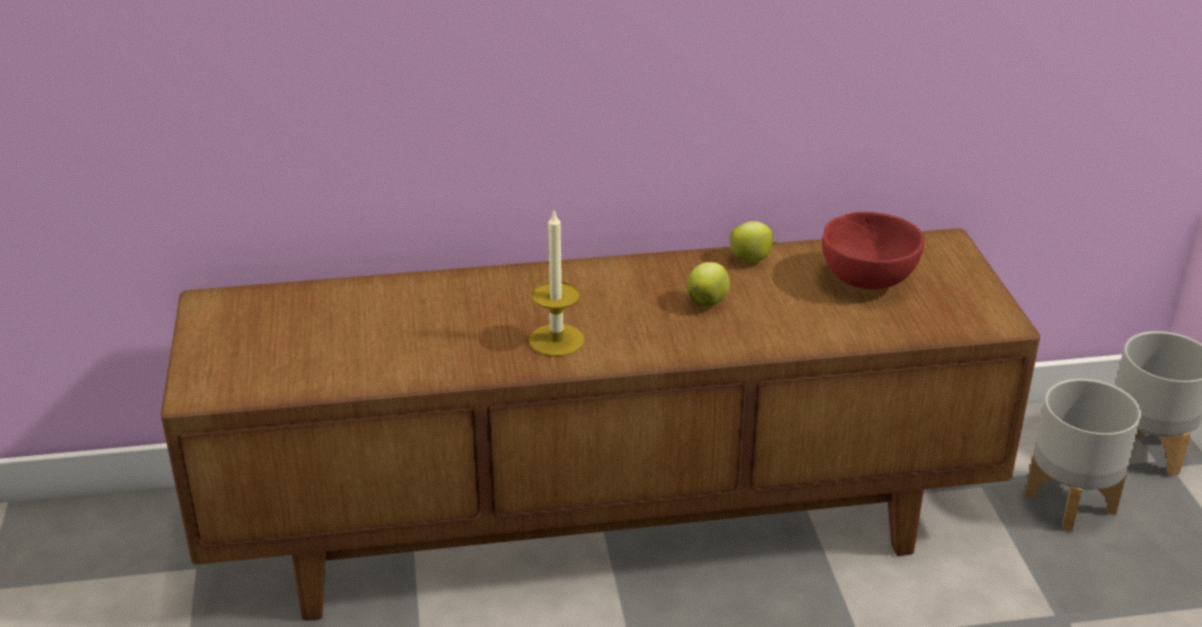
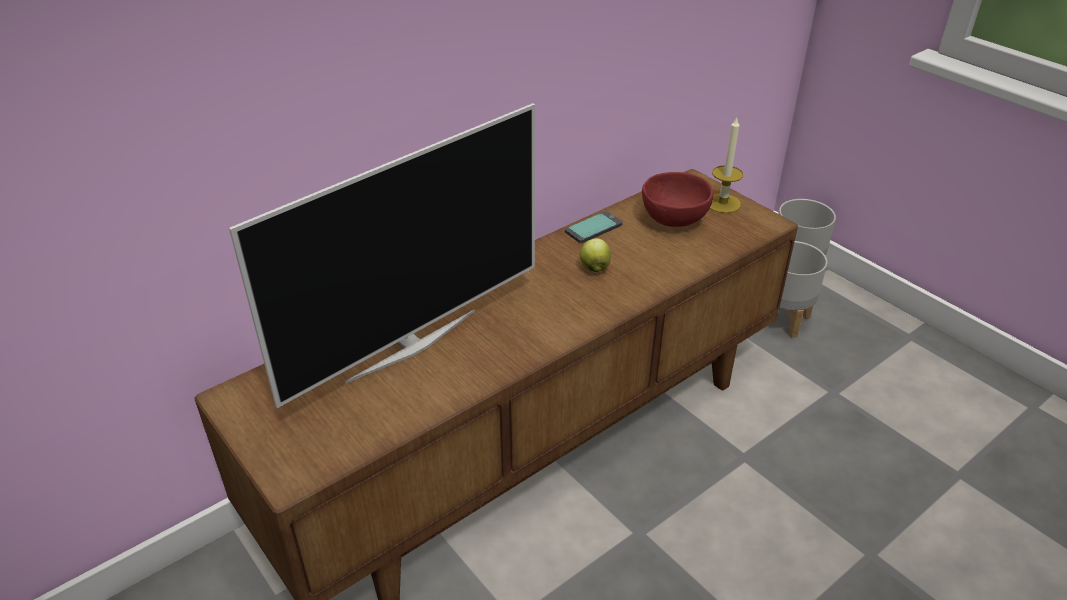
camera: 30 degrees left, 5 degrees up
candle [529,210,584,357] -> candle moved to [710,117,743,213]
apple [730,221,777,262] -> phone [565,211,623,243]
none -> television [229,103,535,408]

